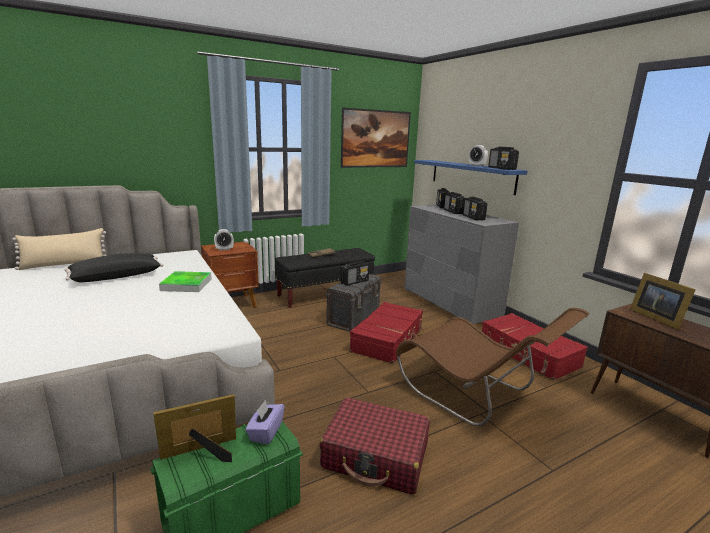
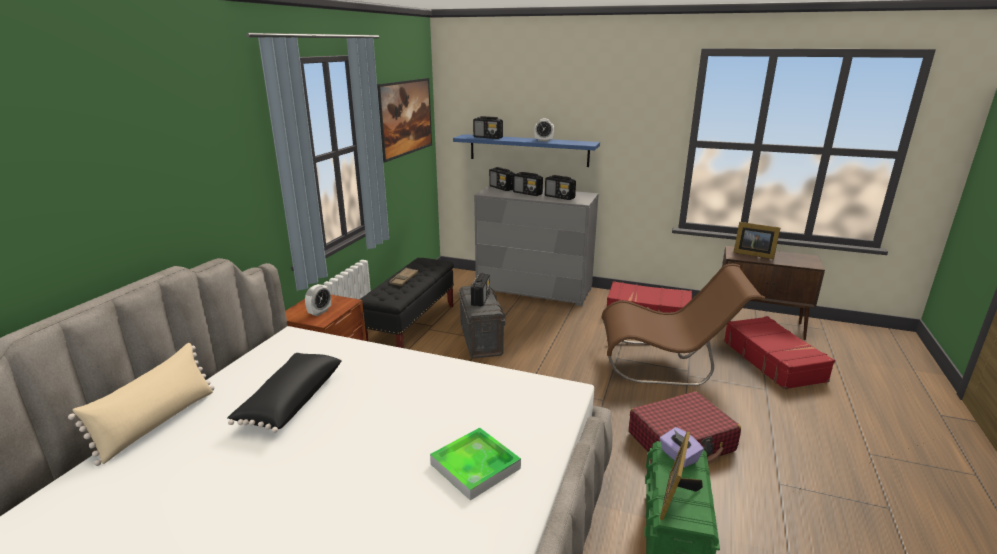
camera: 40 degrees left, 5 degrees up
tray [159,271,212,292] -> tray moved to [430,427,521,501]
red suitcase [349,302,423,364] -> red suitcase moved to [724,316,835,389]
radio [488,147,519,170] -> radio moved to [473,116,503,139]

